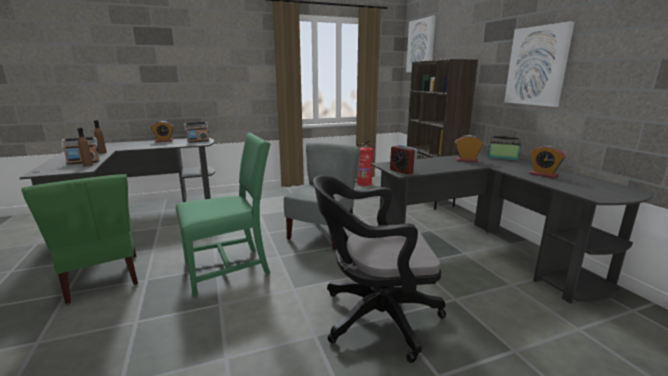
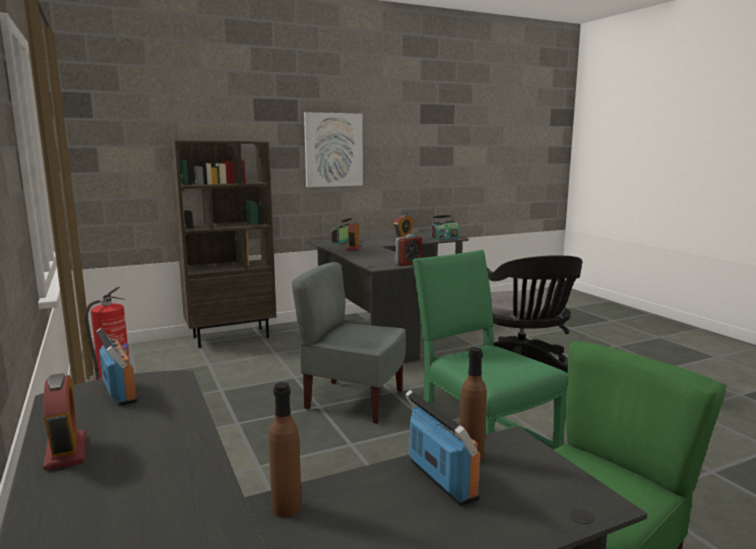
camera: 95 degrees left, 5 degrees down
picture [406,16,436,72] -> none
none -> radio [431,215,459,240]

